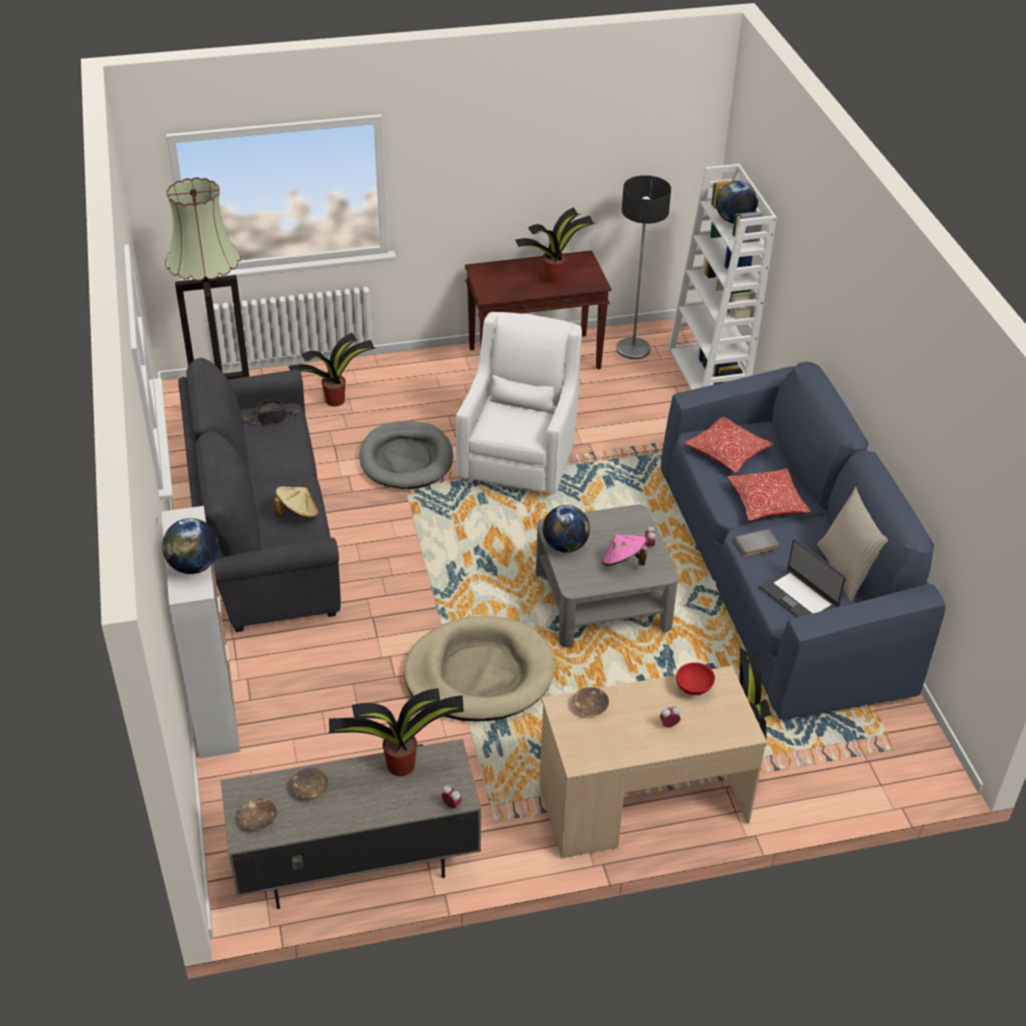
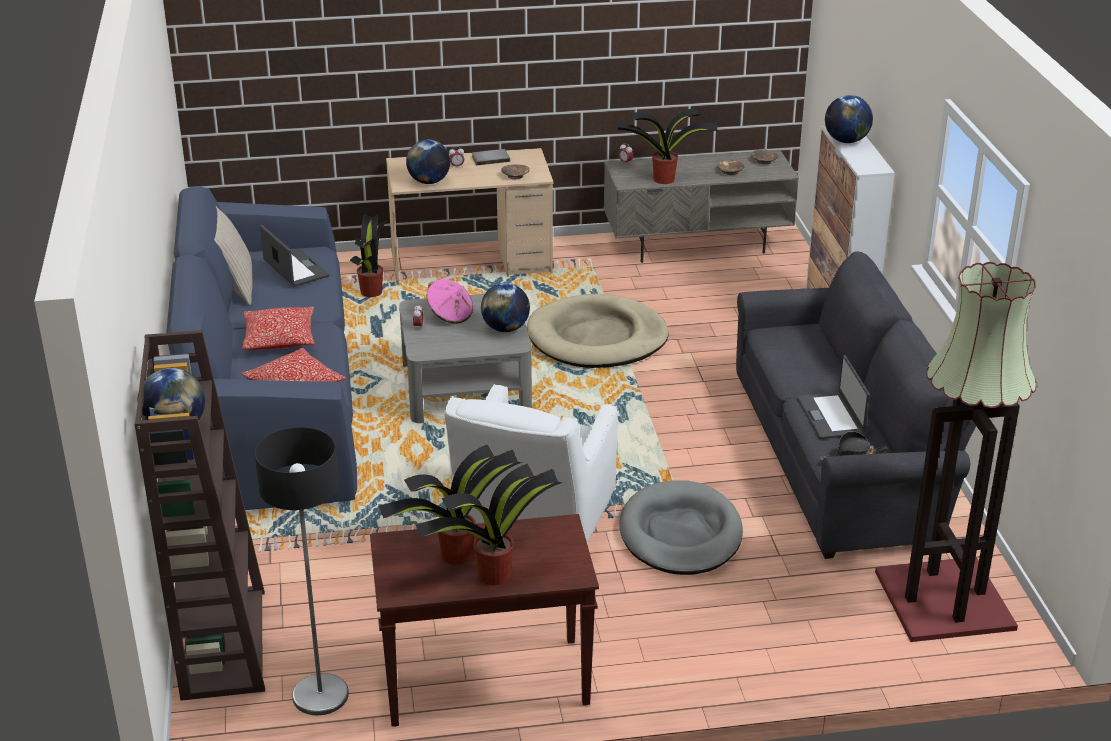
camera: 175 degrees left, 10 degrees down
beige hat [274,486,319,518] -> none
potted plant [288,333,375,406] -> potted plant moved to [415,464,562,585]
white bookcase [668,164,777,390] -> brown bookcase [135,330,265,701]
red bowl [676,662,715,695] -> globe [406,139,450,184]
grey book [734,529,780,556] -> grey book moved to [472,149,510,165]
none -> laptop [797,355,870,439]

